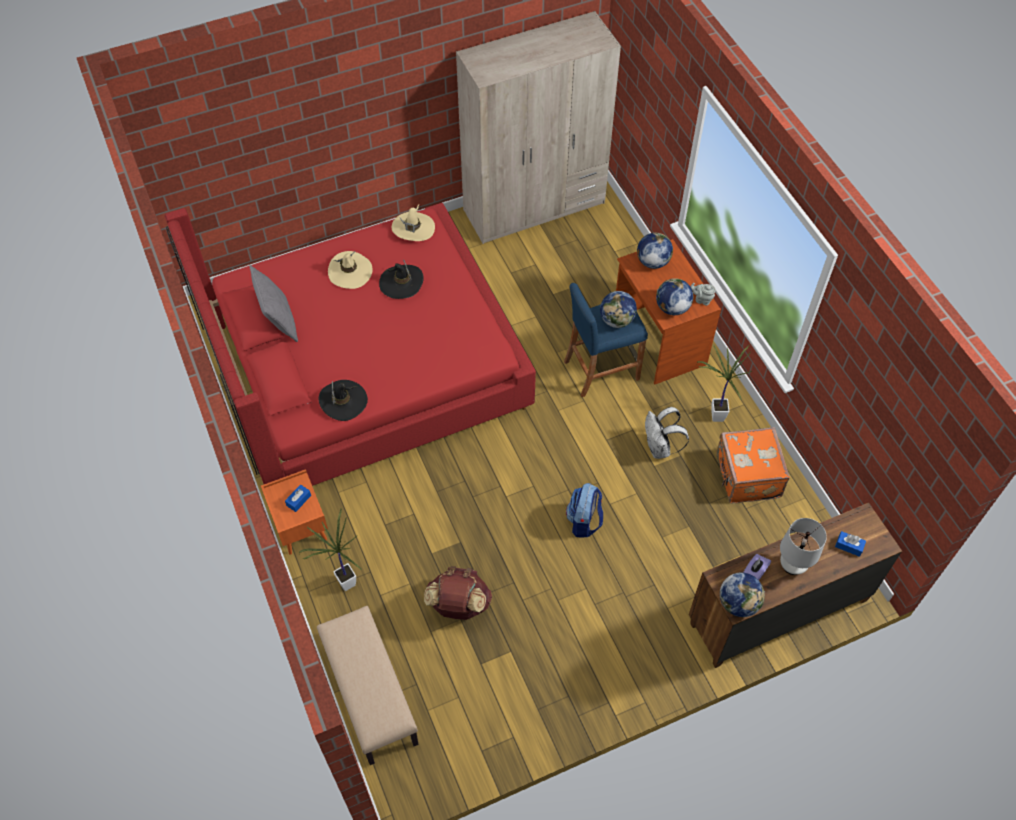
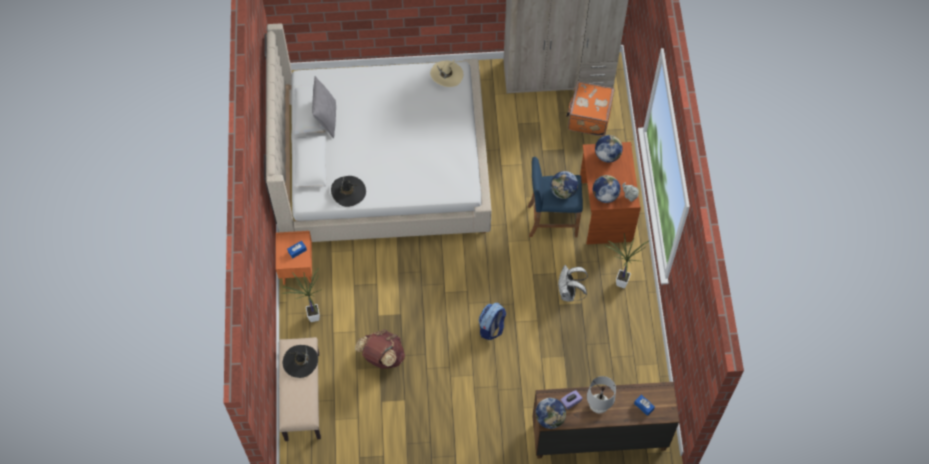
camera: 20 degrees right, 5 degrees up
red bed [165,203,536,486] -> beige bed [264,23,492,242]
beige hat [328,251,373,289] -> none
black hat [379,260,424,299] -> black hat moved to [283,345,318,378]
orange suitcase [716,427,790,503] -> orange suitcase moved to [566,81,614,137]

